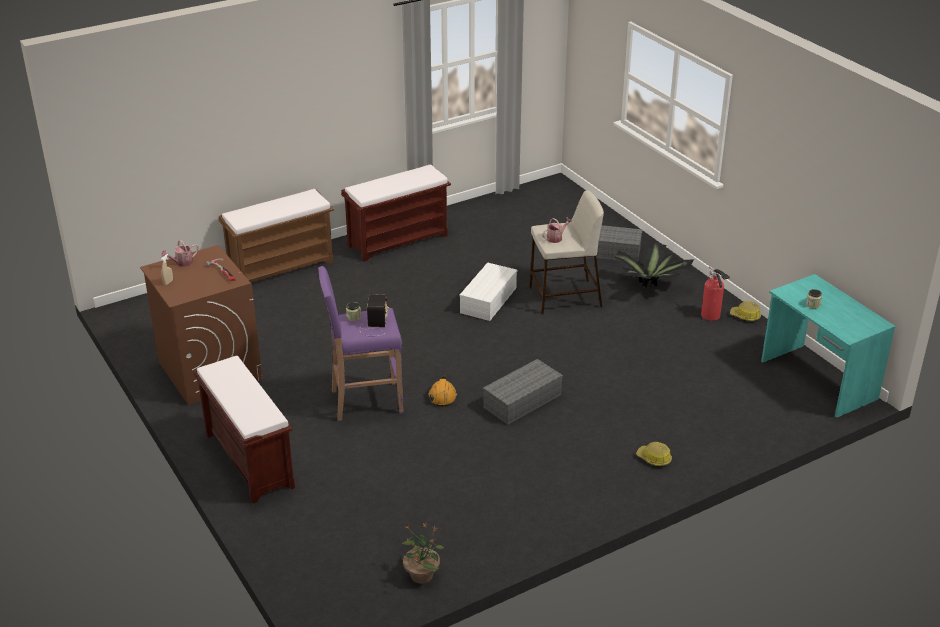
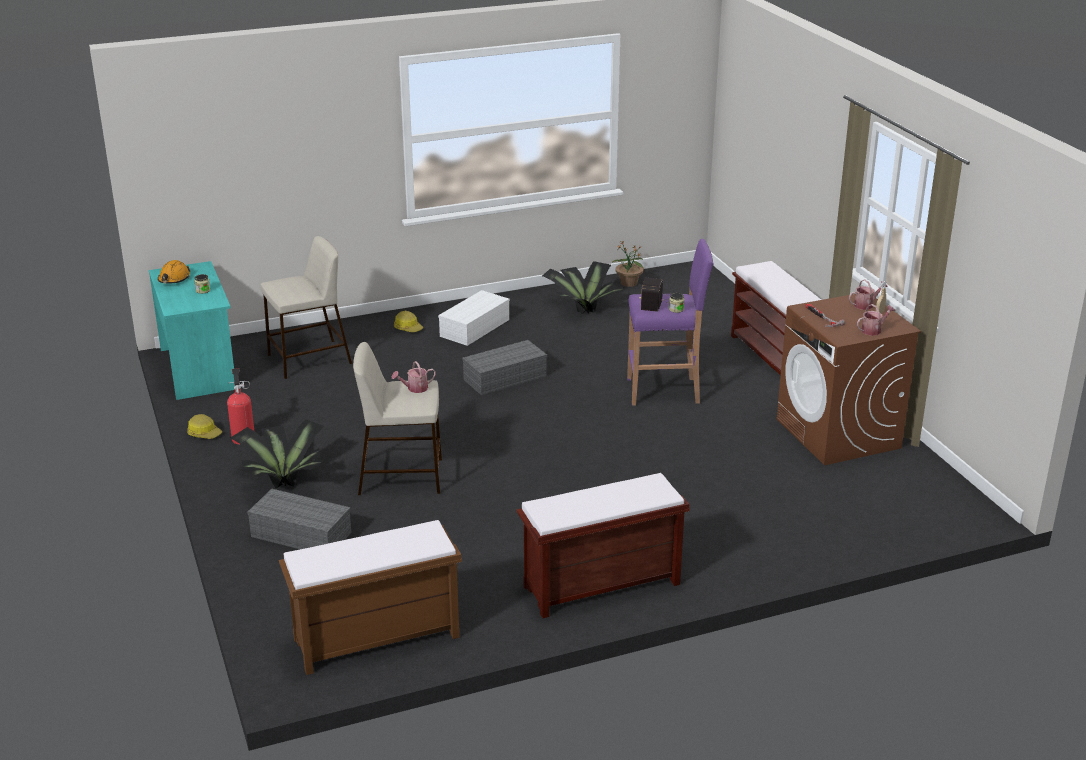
camera: 170 degrees left, 5 degrees down
brown bench [219,189,334,284] -> brown bench moved to [279,520,462,675]
orange hard hat [428,375,457,407] -> orange hard hat moved to [158,260,190,284]
white storage box [460,262,517,321] -> white storage box moved to [438,290,510,346]
none -> beige stool [260,236,352,379]
none -> potted plant [542,261,624,315]
none -> watering can [849,279,888,310]

